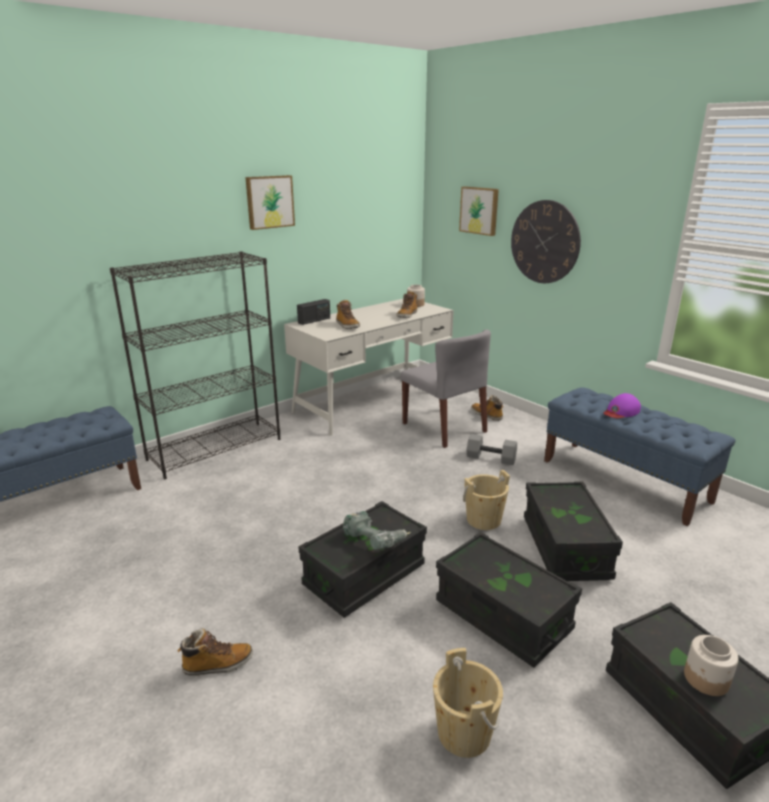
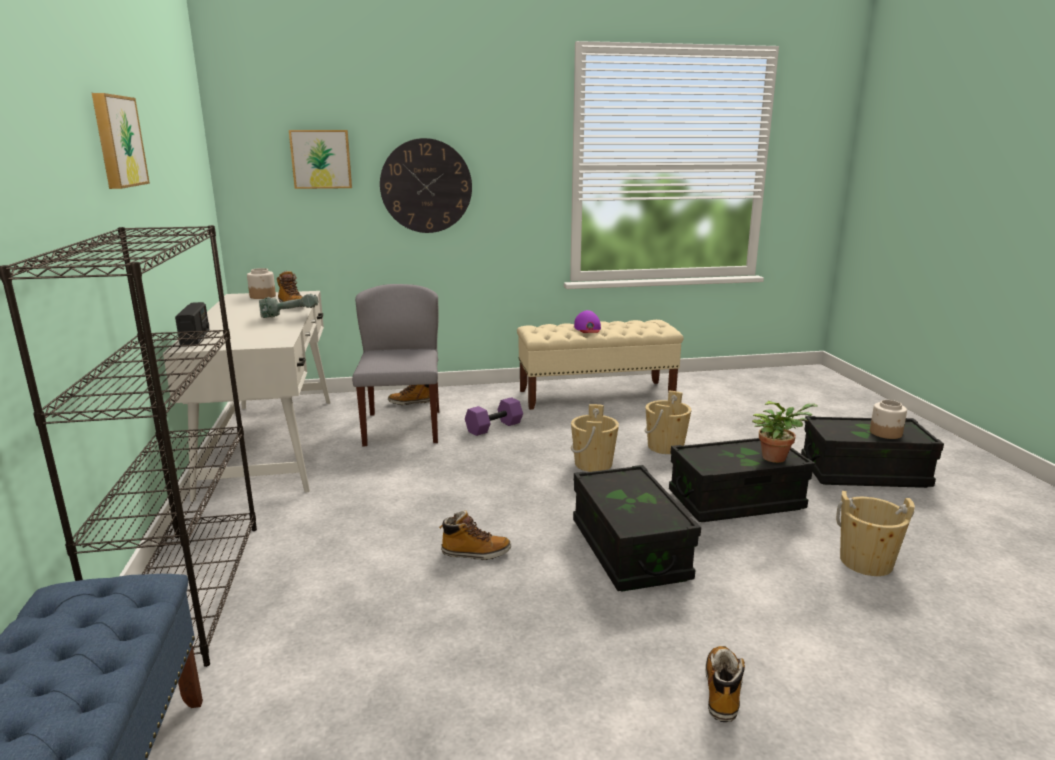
camera: 60 degrees left, 5 degrees down
boot [336,300,360,329] -> boot moved to [439,510,511,560]
power drill [343,511,411,550] -> power drill moved to [259,294,319,318]
grey chair [401,330,491,448] -> grey chair turned 90 degrees counterclockwise [352,284,439,446]
grey dumbbell [466,434,517,465] -> purple dumbbell [465,397,523,436]
black storage box [524,481,623,581] -> beige bucket [645,391,692,454]
blue bench [544,387,736,526] -> beige bench [517,320,684,410]
none -> potted plant [752,401,817,463]

